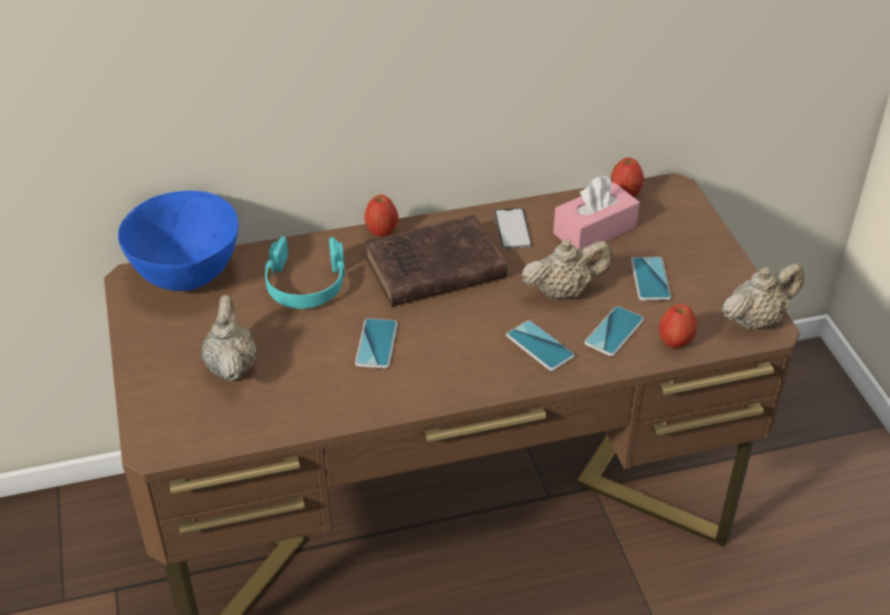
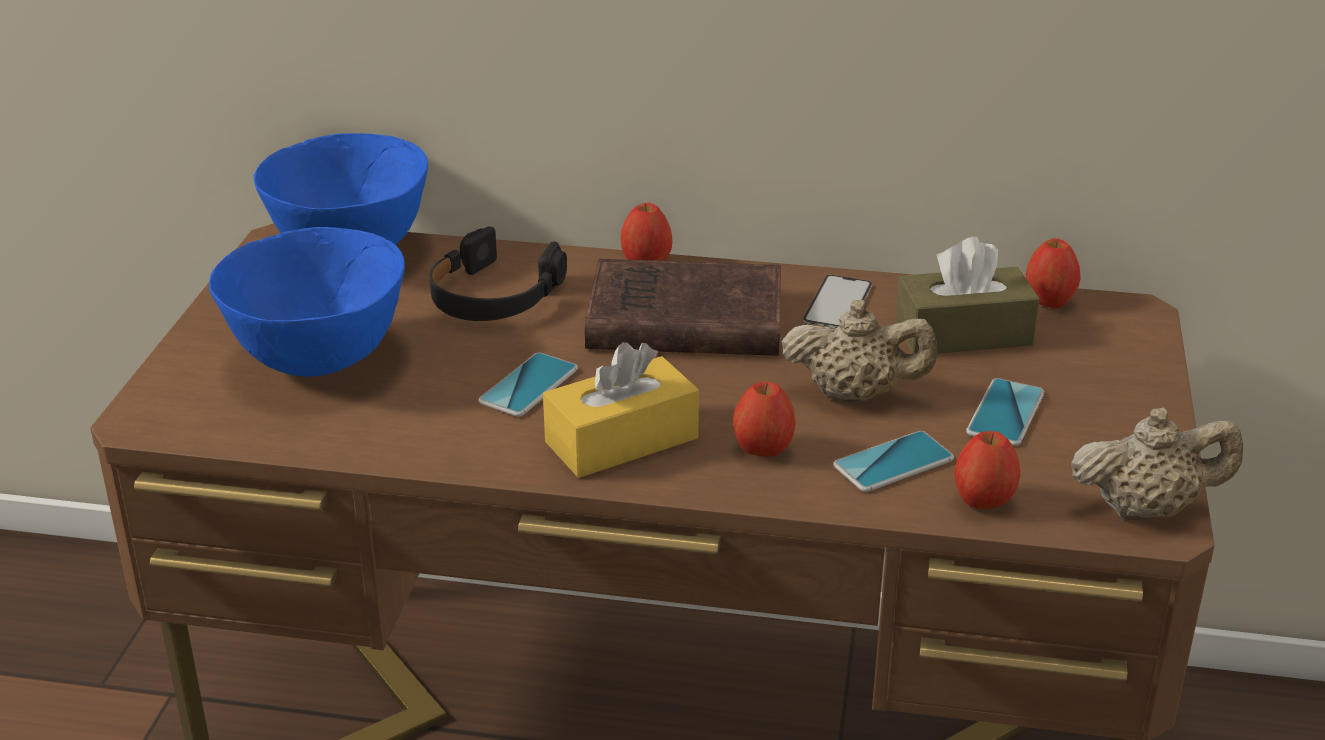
camera: 25 degrees right, 10 degrees down
beige teapot [201,295,256,381] -> blue bowl [209,227,405,377]
turquoise headphones [264,237,345,309] -> black headphones [429,226,567,321]
phone [506,320,575,371] -> apple [733,382,796,457]
pink tissue box [553,176,640,249] -> brown tissue box [895,237,1040,354]
none -> yellow tissue box [543,342,699,478]

